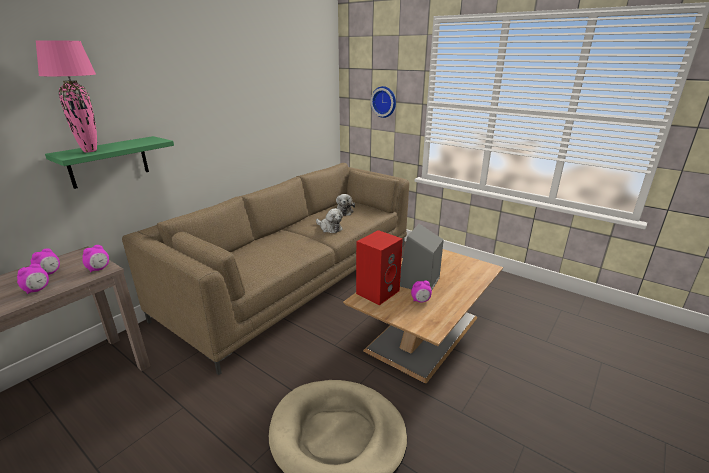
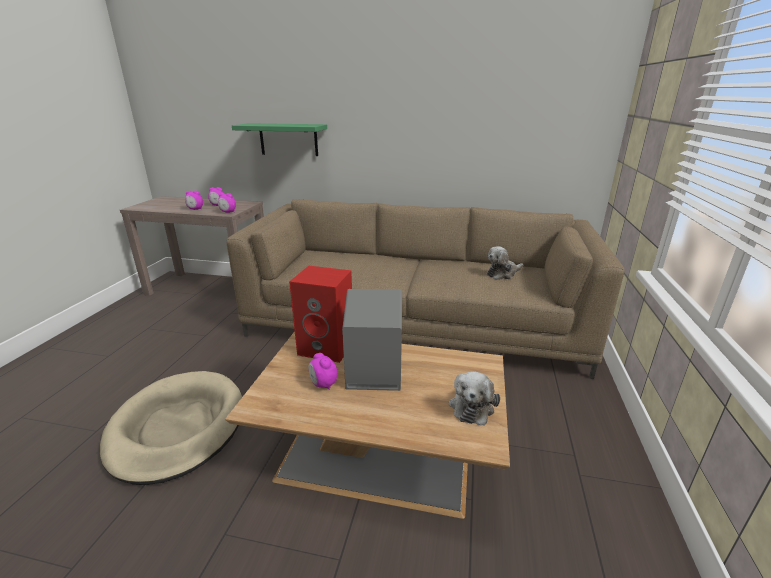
camera: 65 degrees right, 0 degrees up
pink table lamp [36,40,97,152] -> none
plush toy [316,208,343,233] -> plush toy moved to [449,371,500,426]
wall clock [371,86,396,118] -> none

